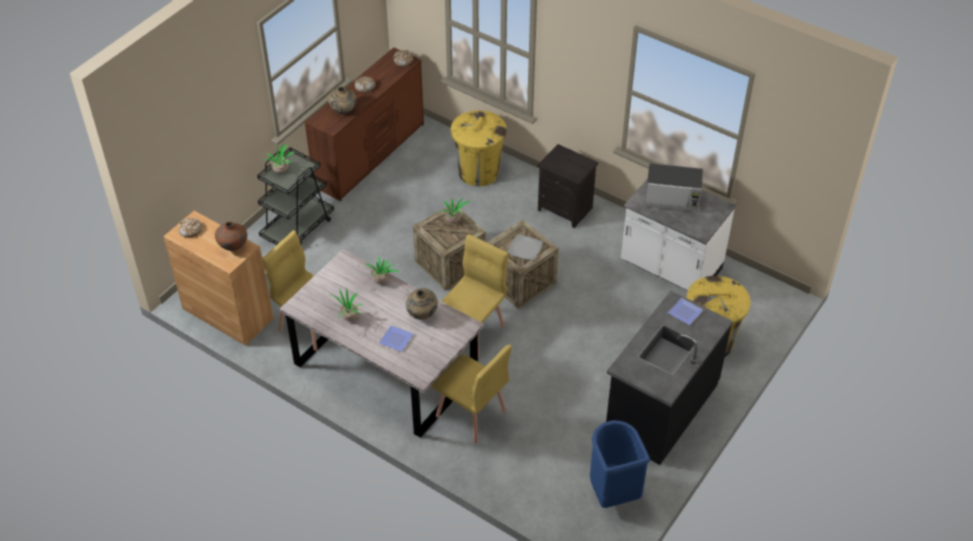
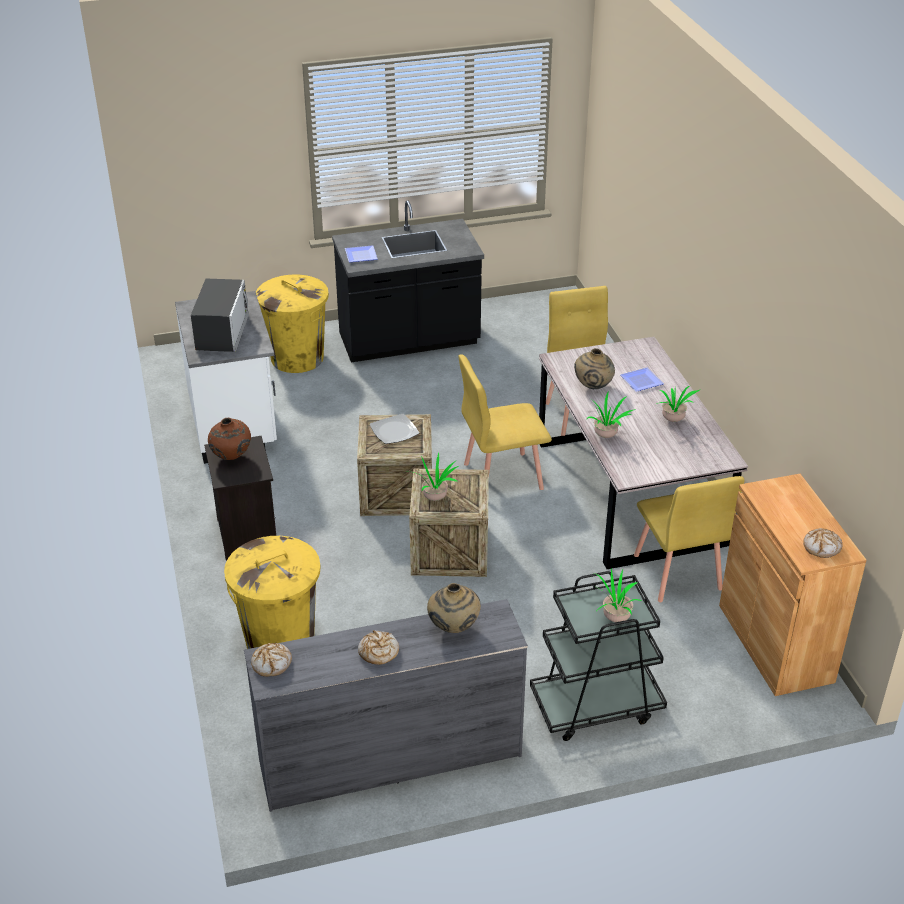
camera: 140 degrees left, 10 degrees down
brown vase [215,222,247,251] -> brown vase moved to [208,418,251,460]
brown dresser [304,47,424,201] -> grey dresser [244,599,528,812]
blue trash can [590,420,650,508] -> none
microwave [645,163,703,212] -> microwave turned 45 degrees clockwise [191,279,249,352]

